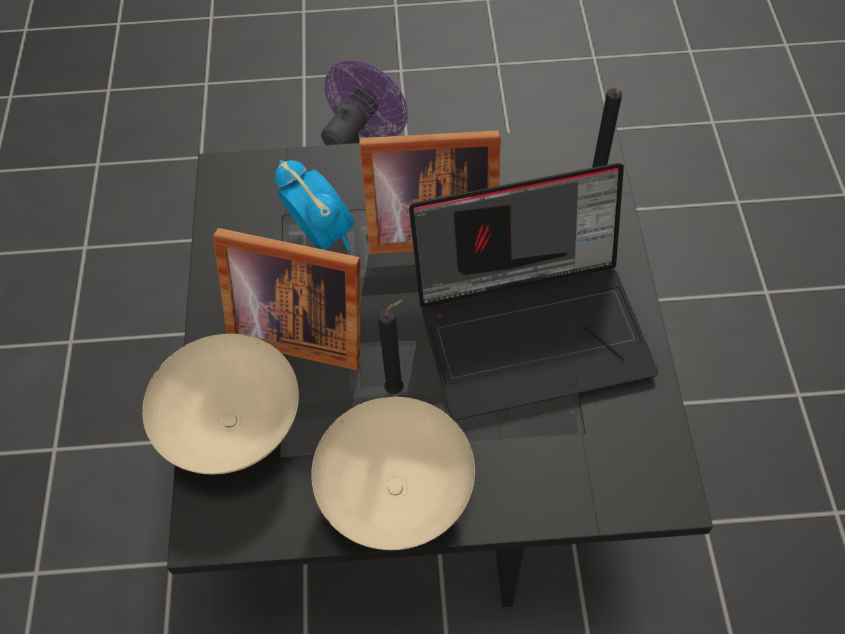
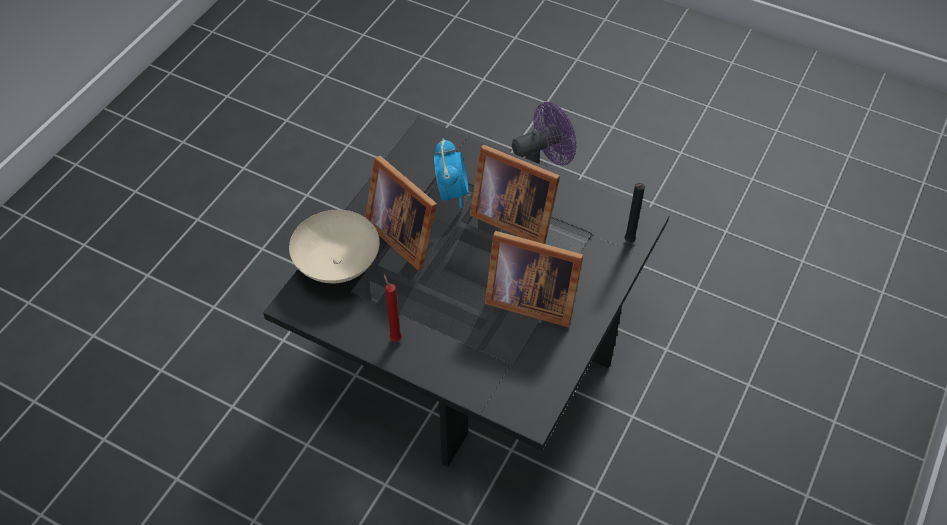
camera: 30 degrees right, 5 degrees down
beige bowl [311,397,475,550] -> red candle [383,274,402,342]
black candle [378,300,404,394] -> none
laptop [409,163,658,420] -> picture frame [485,231,583,328]

